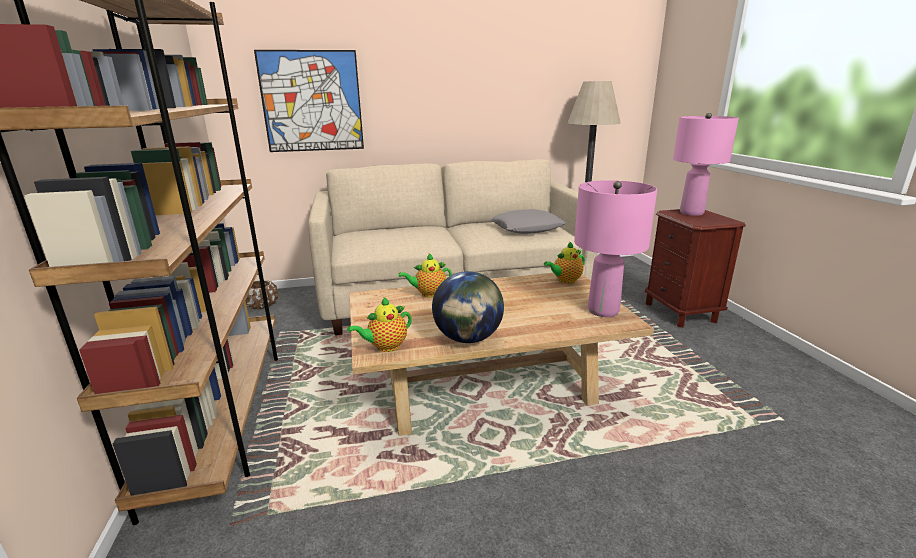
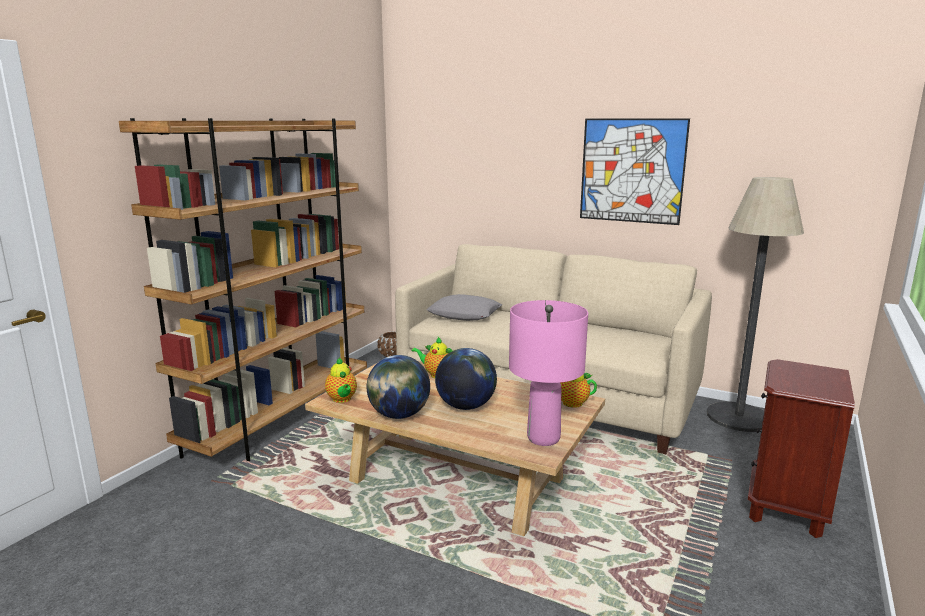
camera: 40 degrees right, 5 degrees down
picture [254,50,364,152] -> picture moved to [580,119,690,225]
teapot [347,297,412,352] -> teapot turned 120 degrees counterclockwise [325,357,357,403]
grey pillow [491,209,566,234] -> grey pillow moved to [426,294,502,321]
pink table lamp [673,113,739,216] -> none
none -> globe [435,348,497,410]

